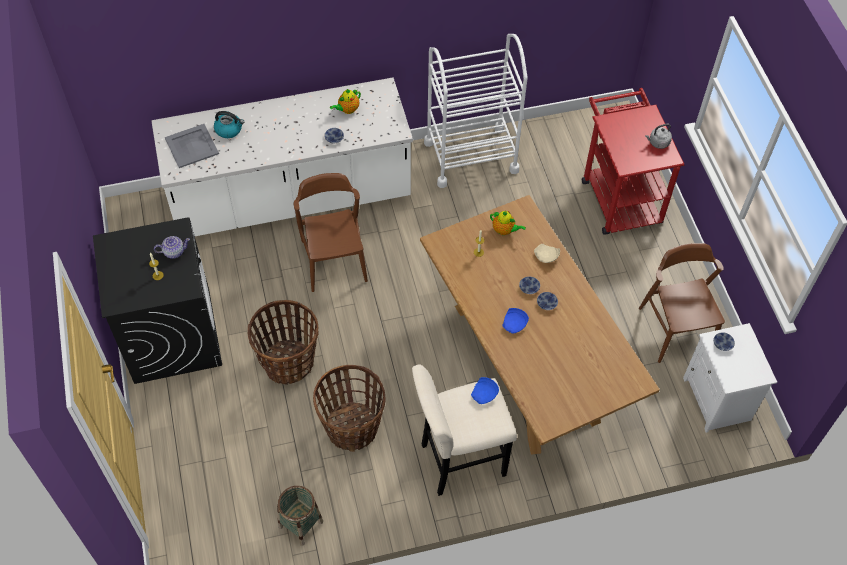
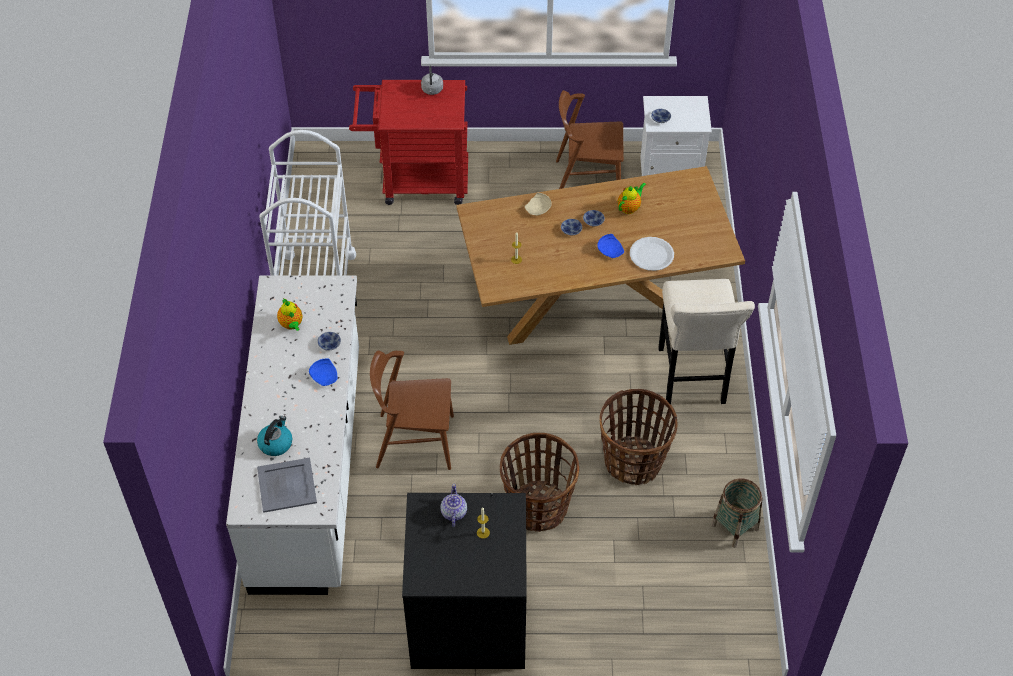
camera: 75 degrees left, 5 degrees down
blue plate [471,377,499,404] -> blue plate moved to [309,359,337,386]
teapot [490,211,526,235] -> teapot moved to [618,182,646,214]
none -> white plate [630,237,674,271]

